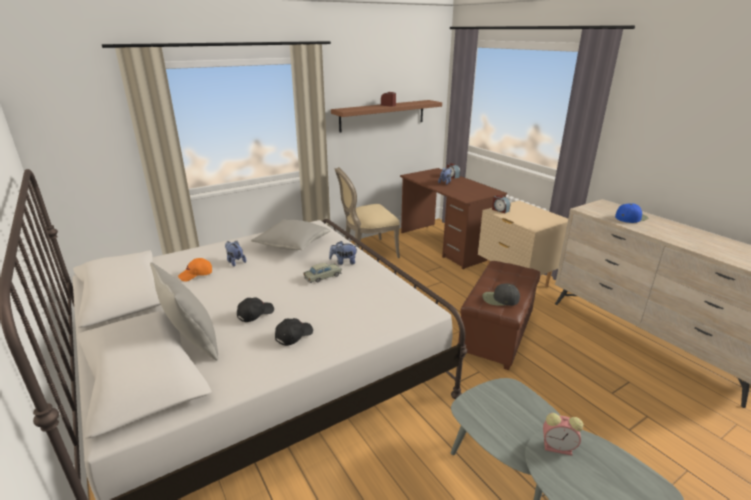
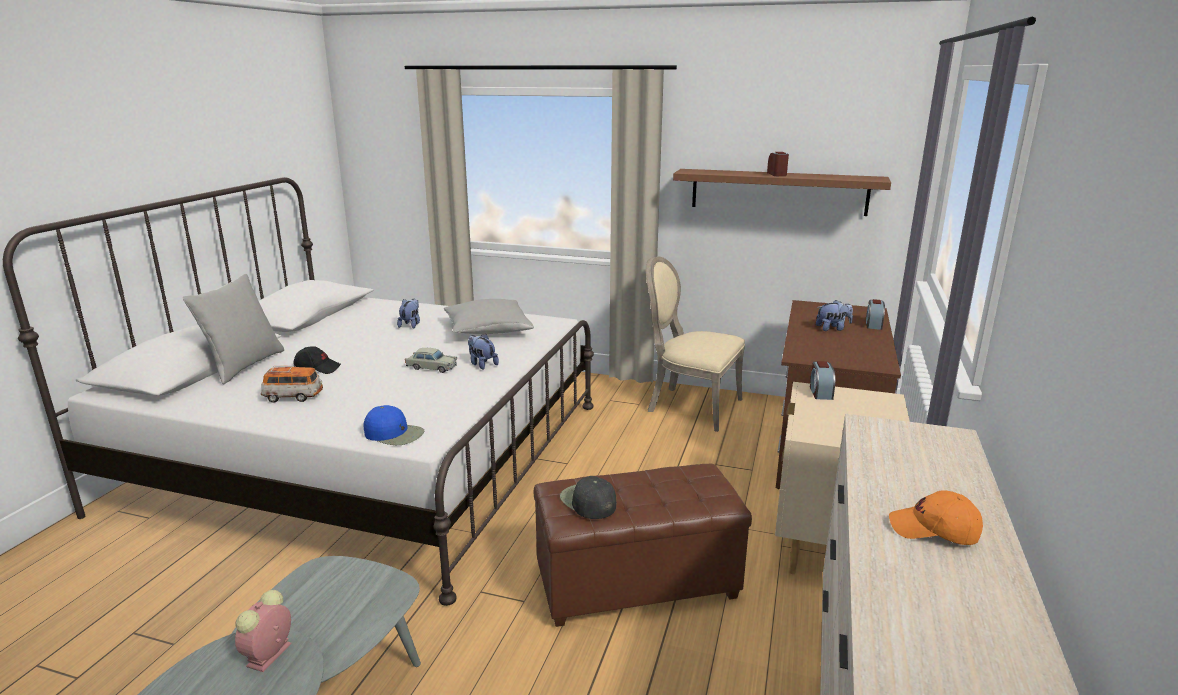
camera: 50 degrees right, 5 degrees down
orange cap [178,258,212,281] -> orange cap moved to [889,490,983,545]
black cap [275,318,313,346] -> toy car [261,366,323,403]
alarm clock [543,413,583,456] -> alarm clock turned 45 degrees clockwise [235,590,292,672]
blue cap [615,203,648,223] -> blue cap moved to [363,405,424,445]

